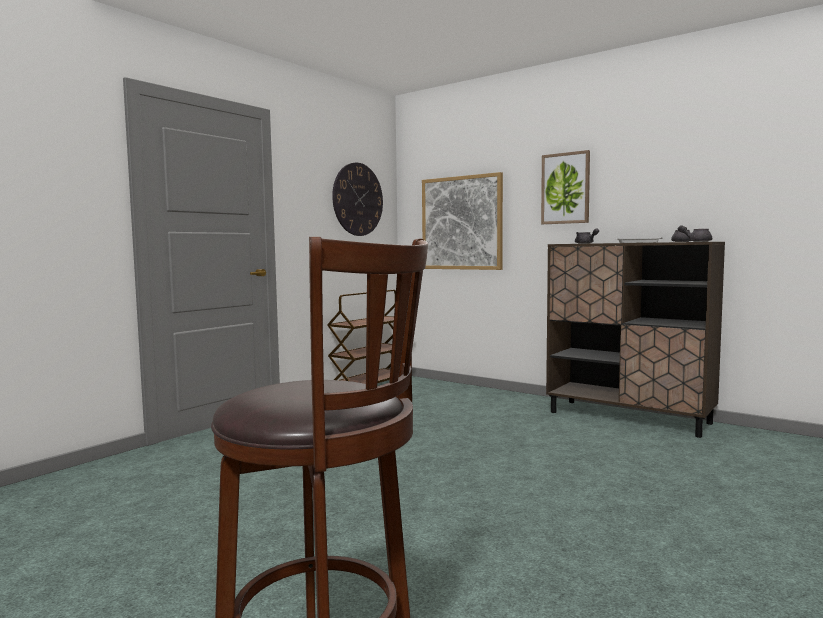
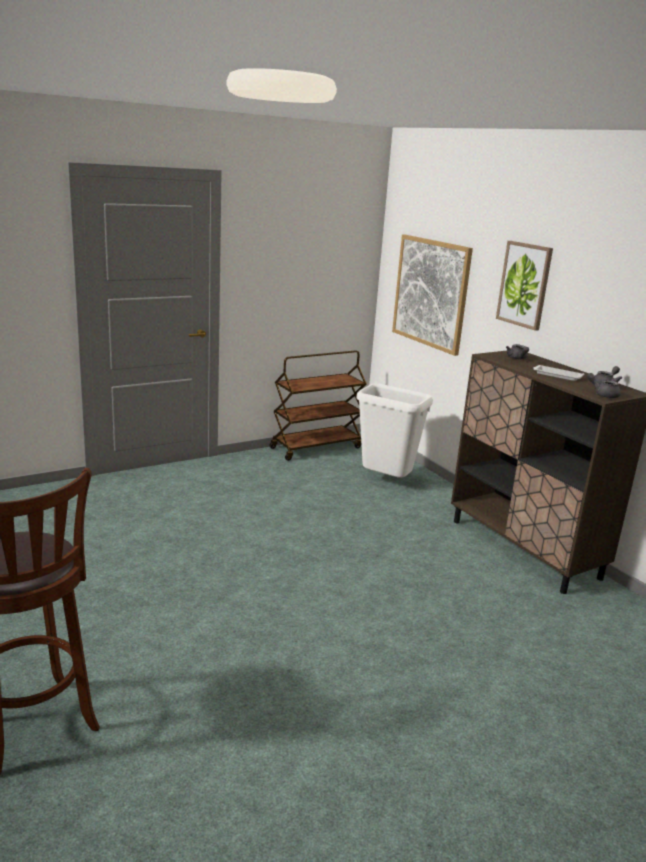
camera: 20 degrees right, 15 degrees up
wall clock [332,163,383,236] -> none
none -> white trash can [356,383,433,477]

